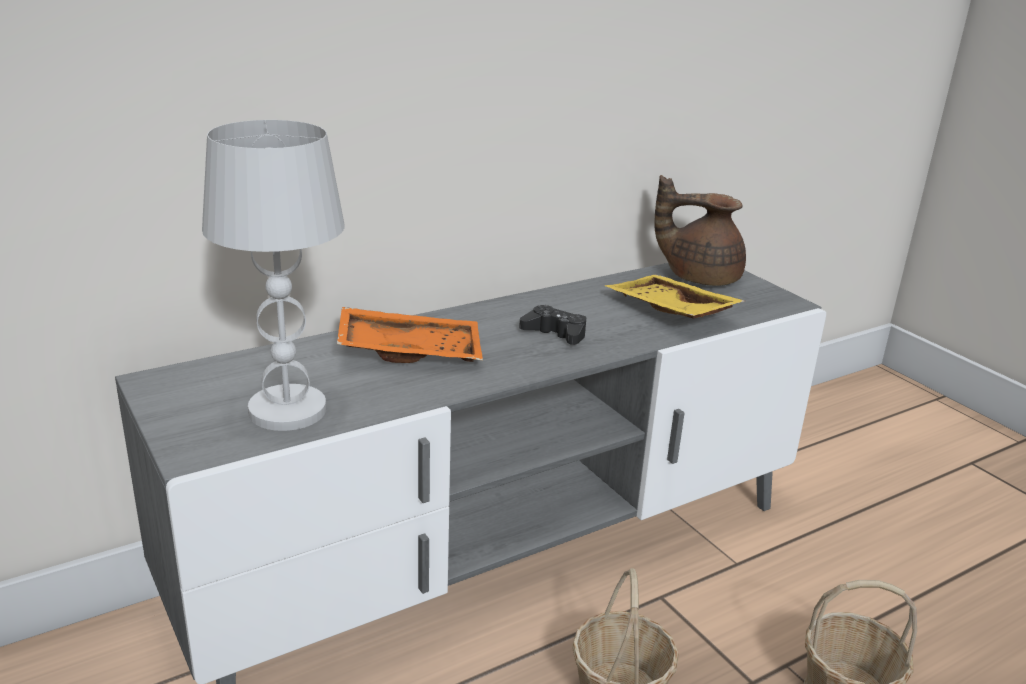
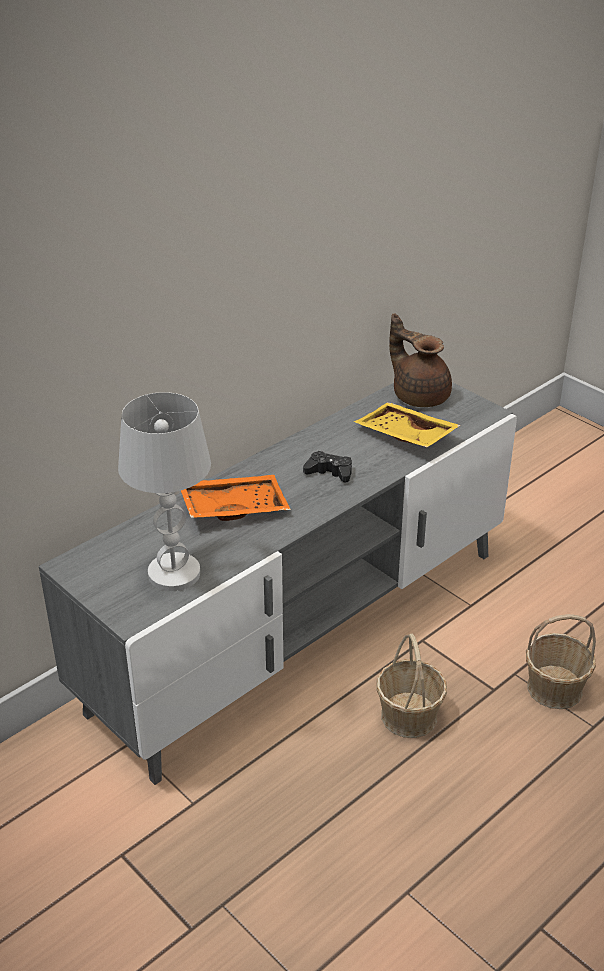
camera: 10 degrees left, 10 degrees up
brown teapot [654,175,746,286] -> brown teapot turned 45 degrees clockwise [389,313,452,407]

